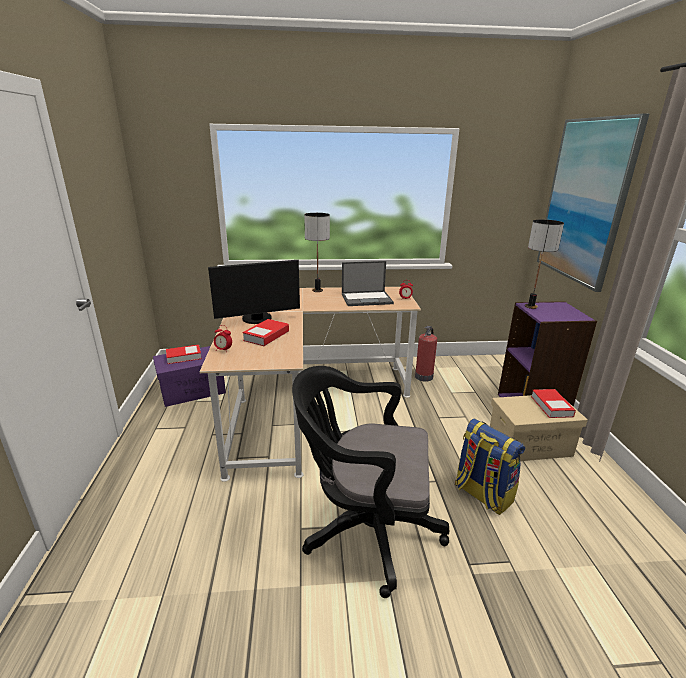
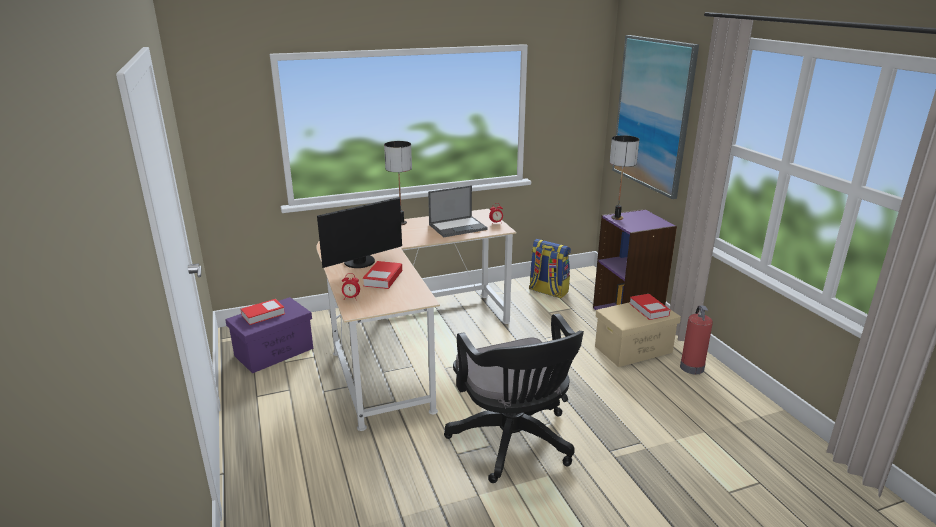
camera: 15 degrees left, 0 degrees up
black office chair [292,366,449,598] -> black office chair turned 105 degrees counterclockwise [444,314,584,483]
fire extinguisher [415,326,437,382] -> fire extinguisher moved to [680,305,713,374]
backpack [455,418,525,515] -> backpack moved to [529,239,571,299]

